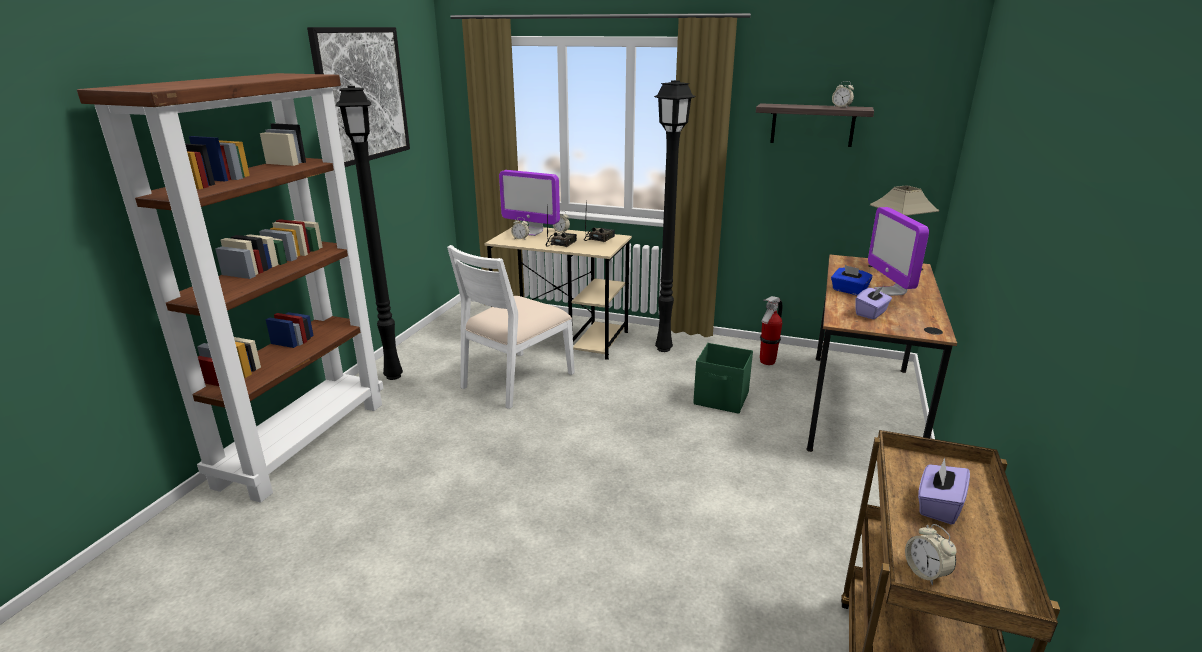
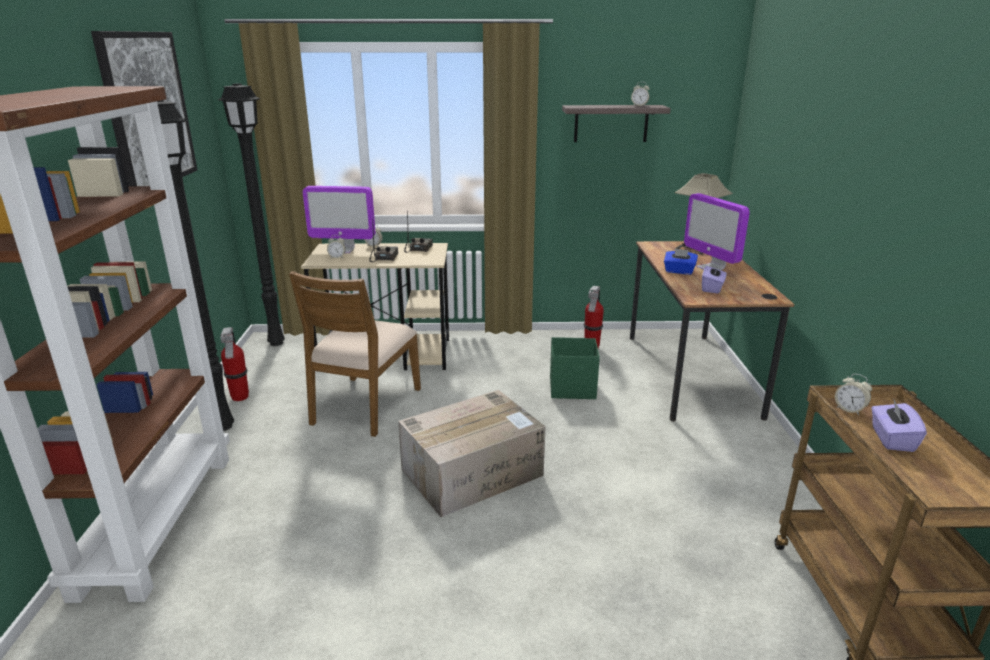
camera: 20 degrees left, 0 degrees up
white chair [447,245,575,409] -> brown chair [289,271,421,437]
black floor lamp [654,80,696,352] -> black floor lamp moved to [218,83,285,346]
alarm clock [905,524,957,585] -> alarm clock moved to [835,374,872,416]
none -> fire extinguisher [221,327,249,401]
none -> cardboard box [398,390,546,517]

